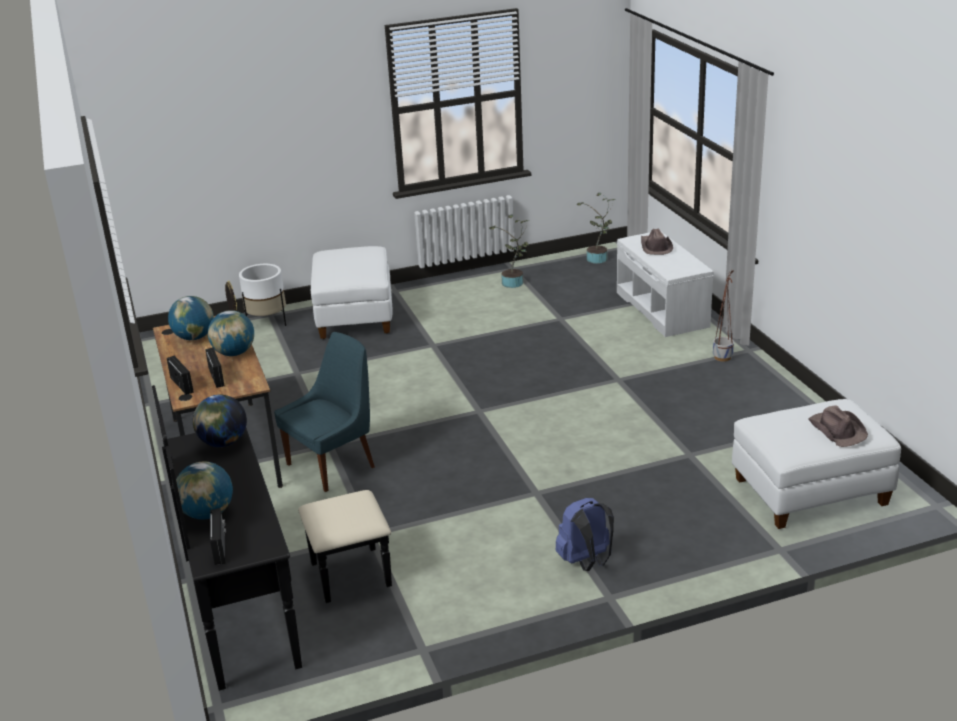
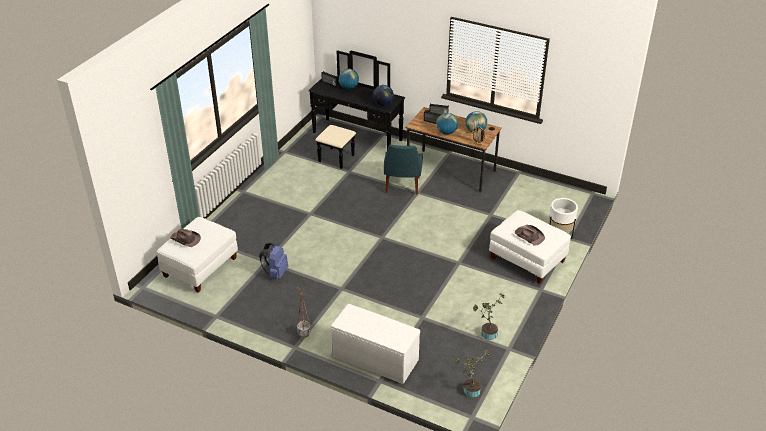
camera: 135 degrees right, 10 degrees up
blue backpack [556,498,614,571] -> blue backpack moved to [259,243,288,279]
brown hat [641,229,673,255] -> brown hat moved to [515,225,545,246]

